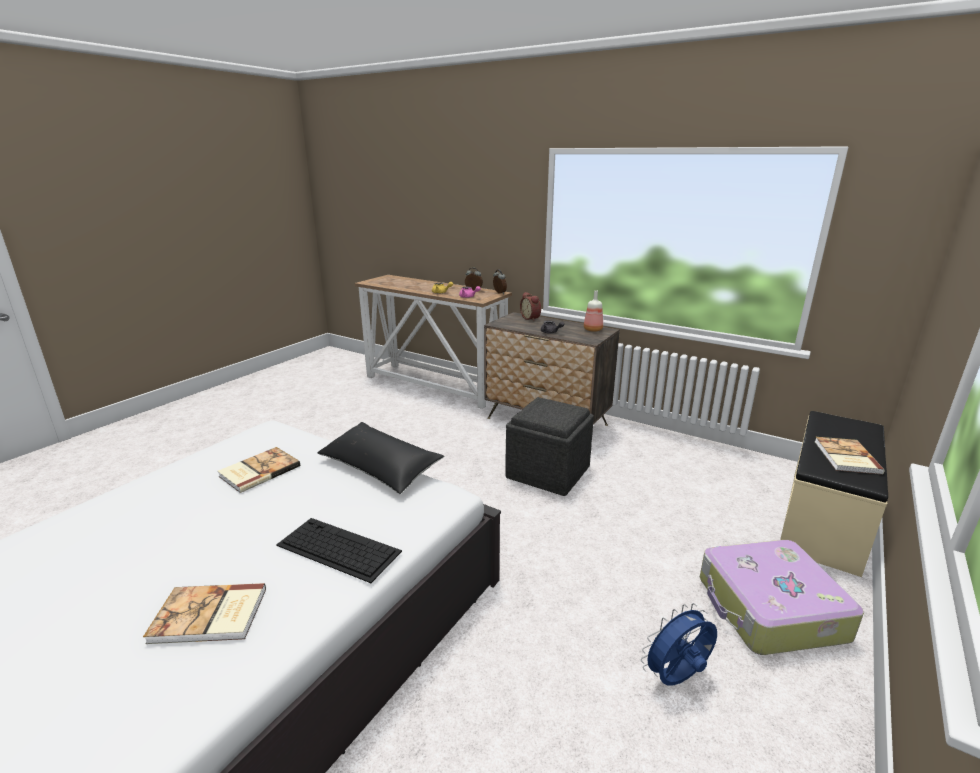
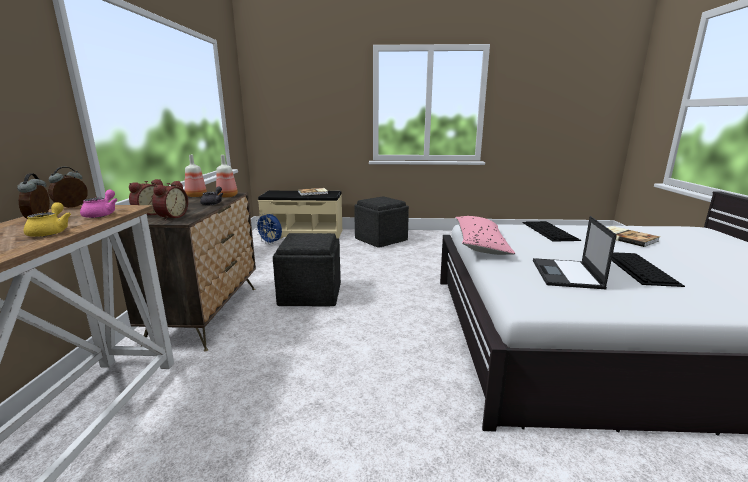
camera: 120 degrees left, 5 degrees down
book [218,447,300,493] -> laptop [533,216,617,289]
black pillow [317,422,444,494] -> pink pillow [455,216,515,255]
blue fan [641,603,717,685] -> blue fan moved to [255,213,282,245]
suitcase [700,540,864,655] -> grey ottoman [354,196,409,248]
none -> alarm clock [152,181,188,221]
none -> bottle [216,155,238,198]
none -> keyboard [612,252,685,287]

